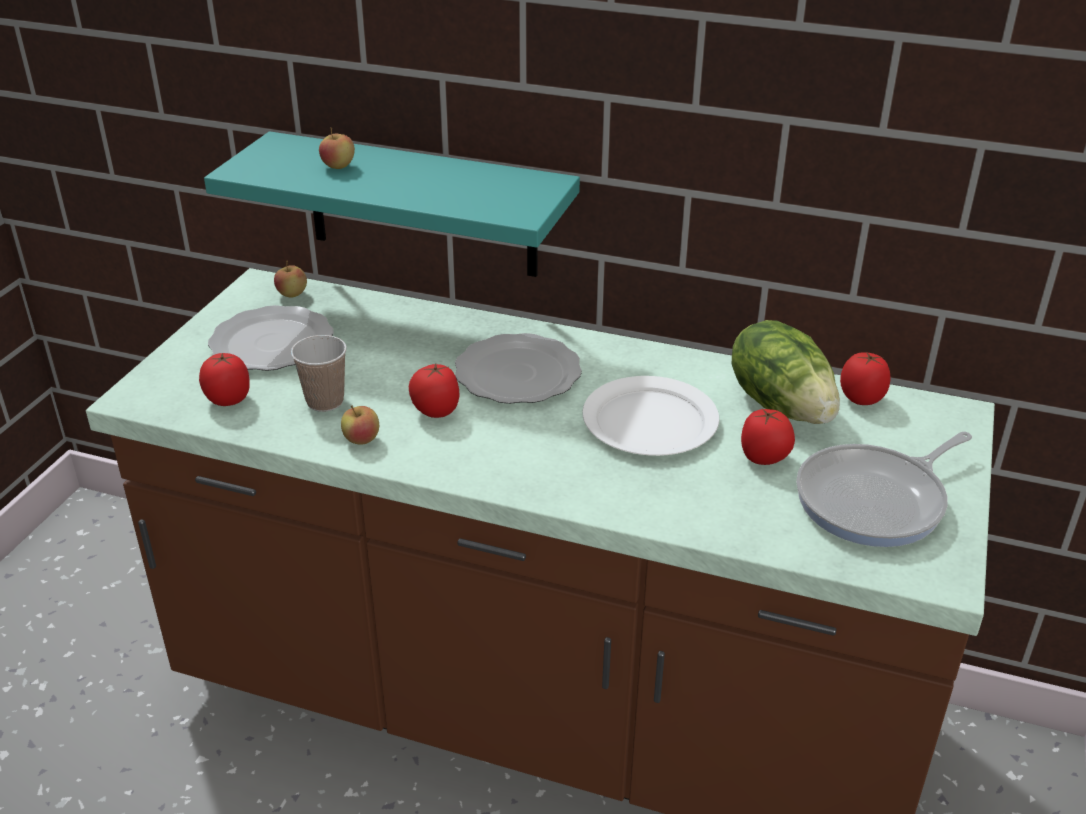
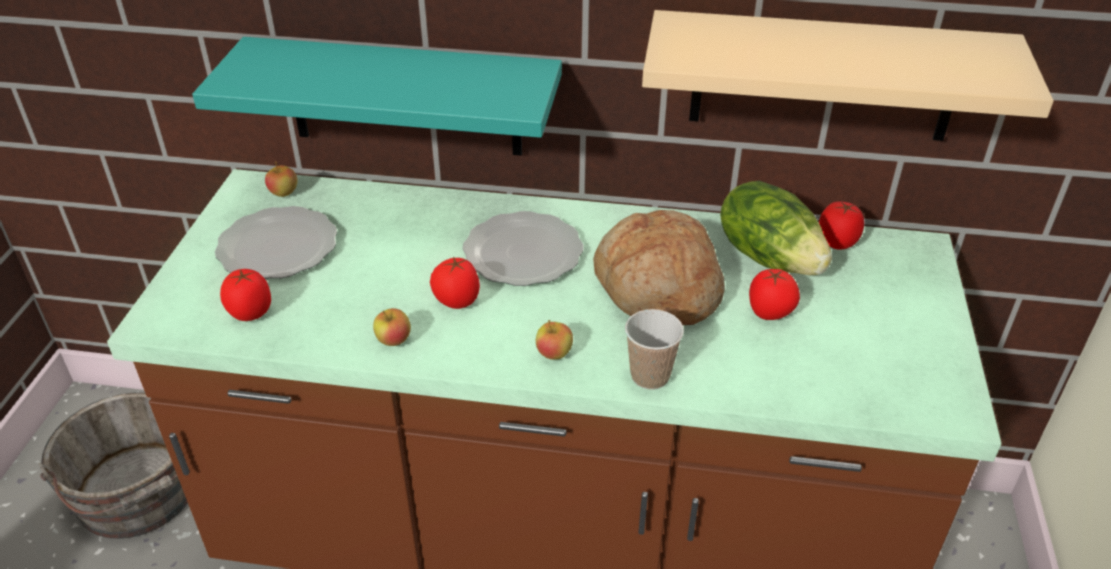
camera: 10 degrees left, 5 degrees up
cup [291,335,347,412] -> cup moved to [625,309,684,390]
apple [319,127,355,169] -> apple moved to [536,320,573,360]
white plate [582,376,719,456] -> bread [593,210,725,325]
frying pan [796,432,972,547] -> none
none -> grey bucket [38,392,188,539]
none -> beige shelf [642,10,1054,141]

